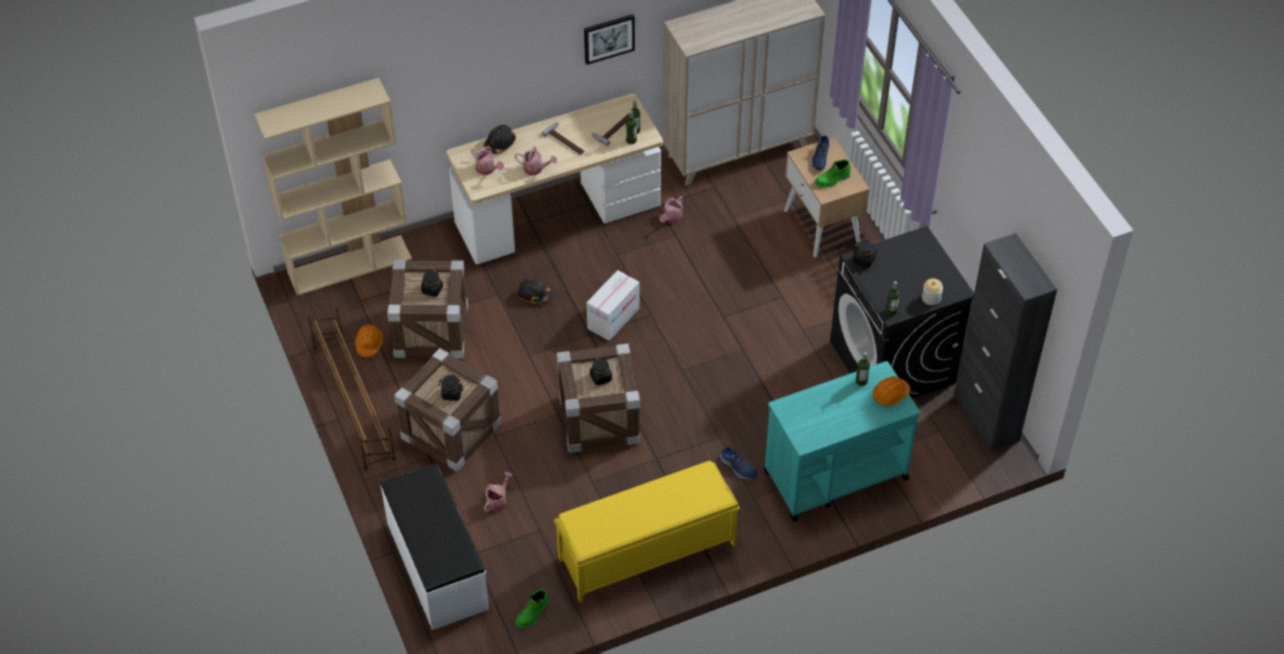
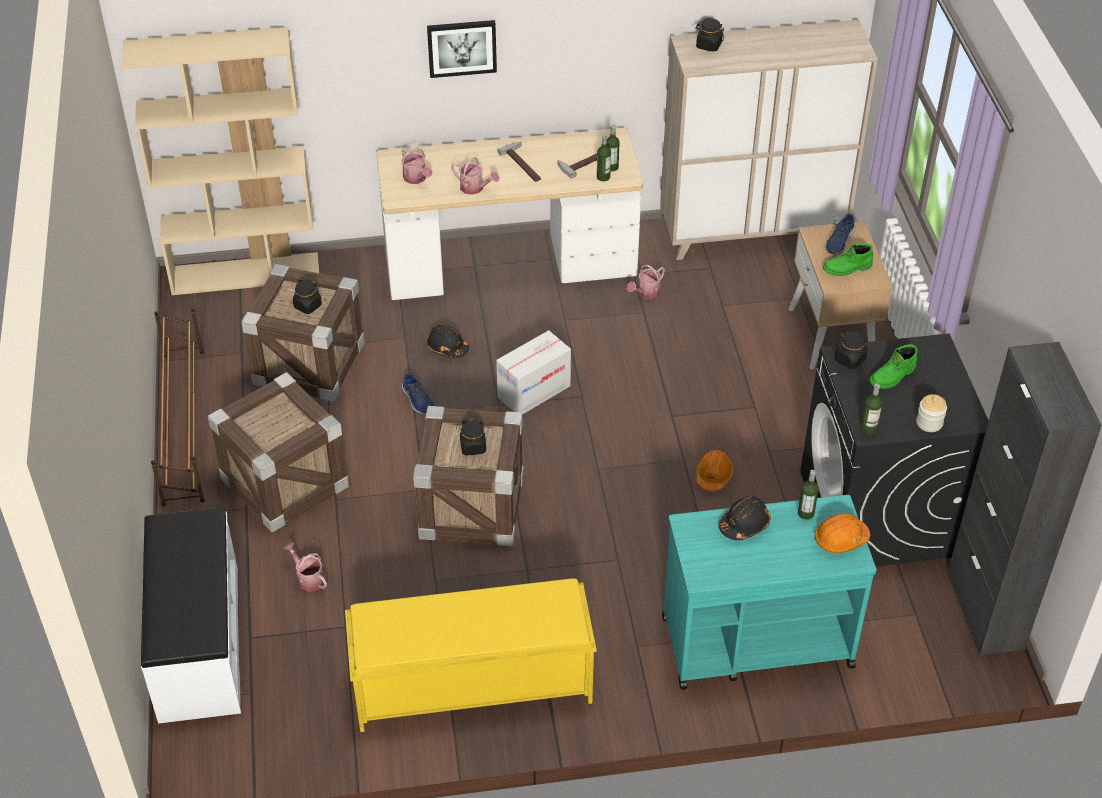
camera: 15 degrees right, 5 degrees down
orange hard hat [355,324,383,357] -> orange hard hat moved to [696,450,734,492]
black jar [438,375,464,401] -> black jar moved to [695,18,724,52]
black hard hat [484,125,516,154] -> black hard hat moved to [718,496,771,540]
watering can [484,472,513,512] -> watering can turned 90 degrees counterclockwise [284,542,327,592]
green boot [515,589,549,628] -> green boot moved to [869,344,918,389]
picture [584,14,635,65] -> picture moved to [427,20,497,78]
blue shoe [720,447,757,480] -> blue shoe moved to [402,373,435,415]

